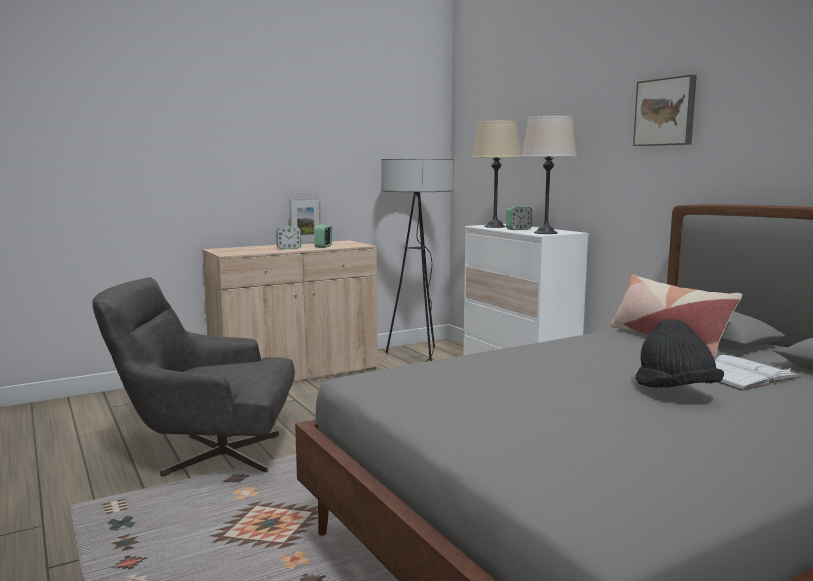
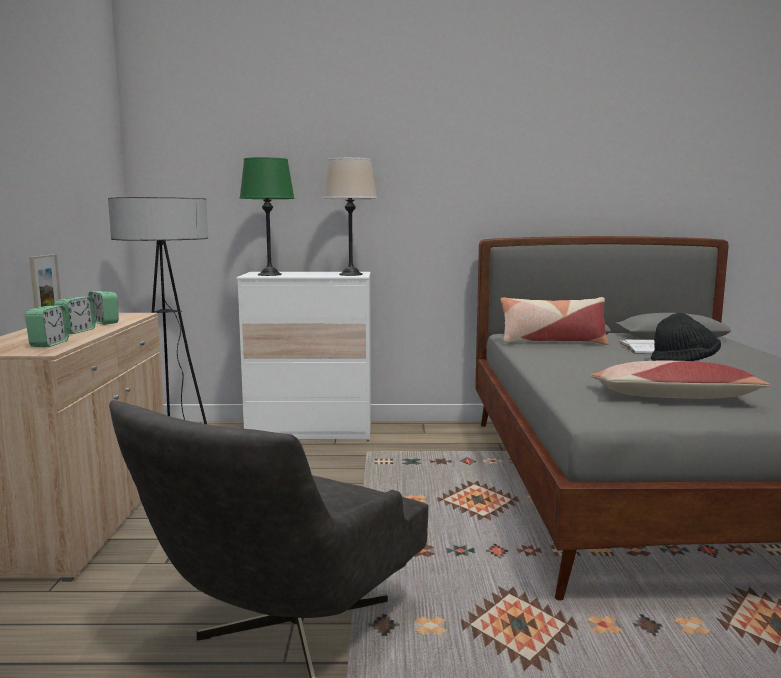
camera: 60 degrees left, 0 degrees up
beige table lamp [472,121,522,228] -> green table lamp [240,157,295,276]
alarm clock [506,206,532,230] -> alarm clock moved to [25,306,69,347]
picture [633,75,697,146] -> none
none -> pillow [591,360,771,399]

